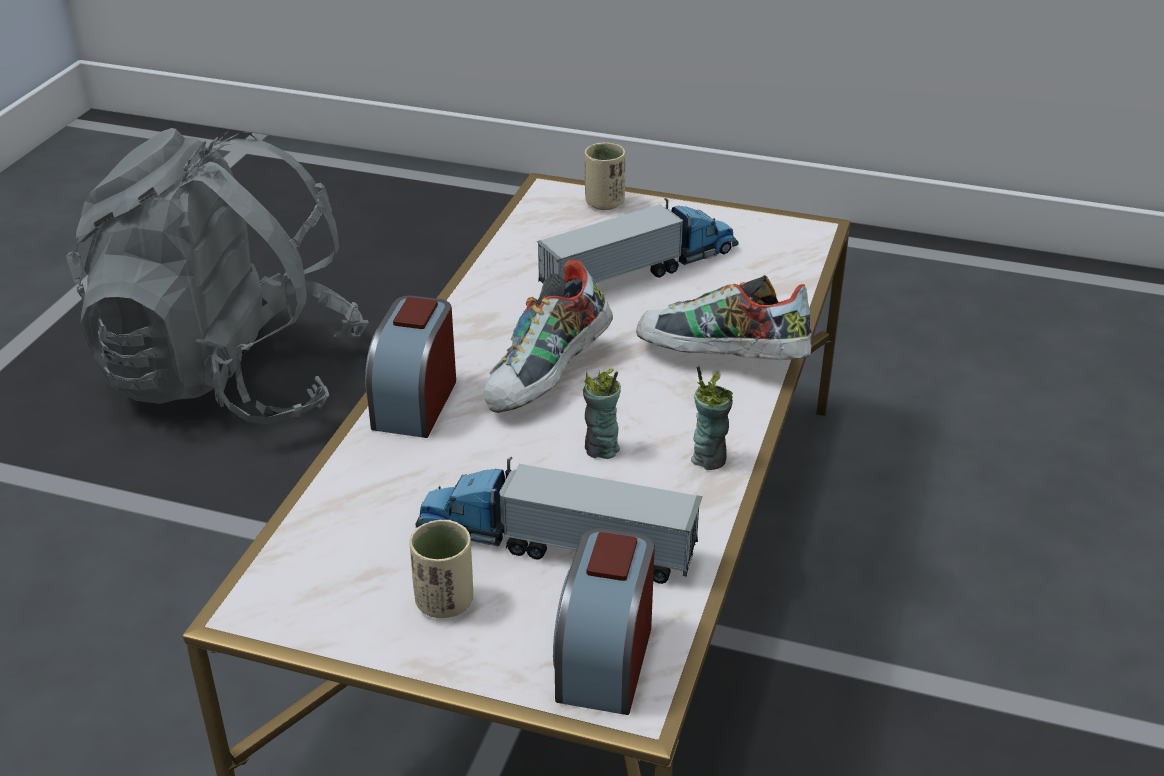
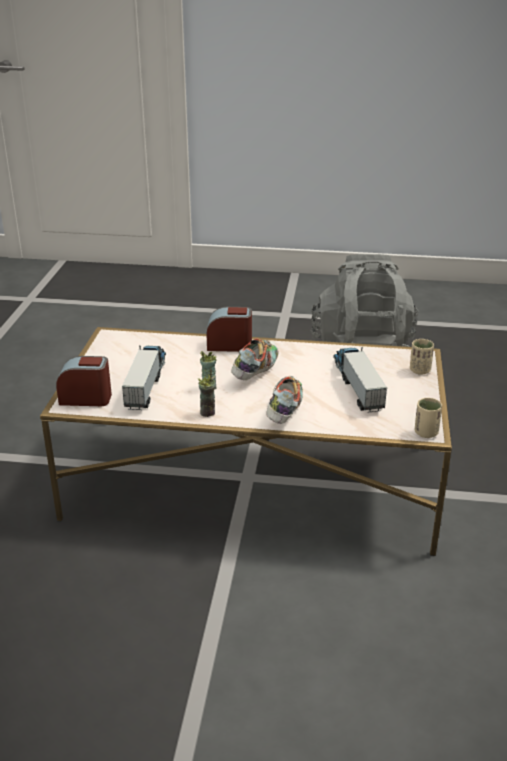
camera: 80 degrees right, 5 degrees down
beige cup [410,520,473,618] -> beige cup moved to [415,398,442,438]
shoe [484,260,613,413] -> shoe turned 90 degrees clockwise [231,338,278,380]
toy truck [536,198,739,283] -> toy truck turned 150 degrees counterclockwise [333,347,387,412]

